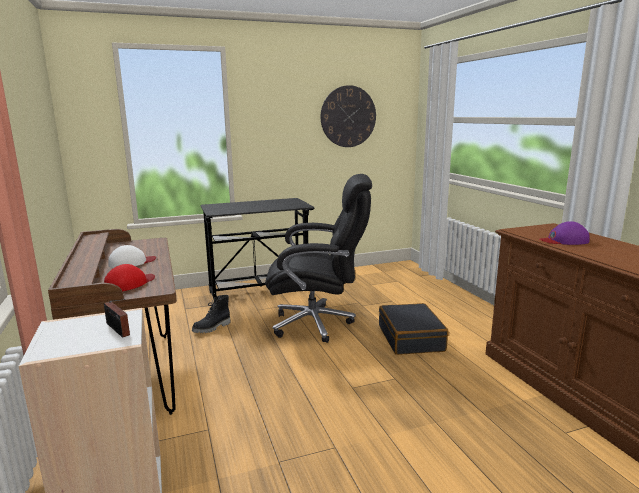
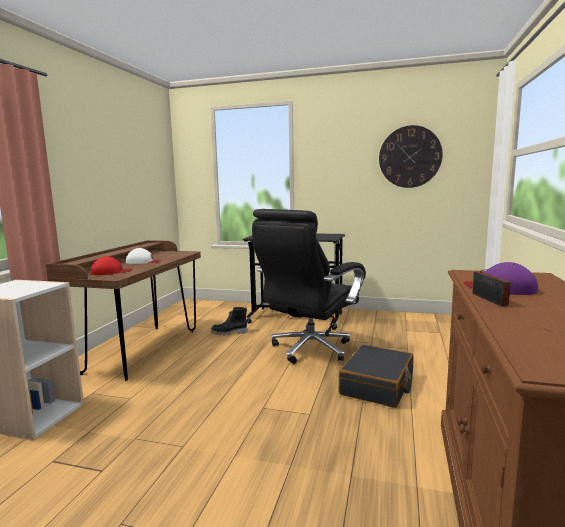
camera: 35 degrees right, 5 degrees down
radio [104,299,130,338] -> radio moved to [472,264,515,306]
black office chair [265,174,372,343] -> black office chair turned 90 degrees clockwise [252,209,366,364]

